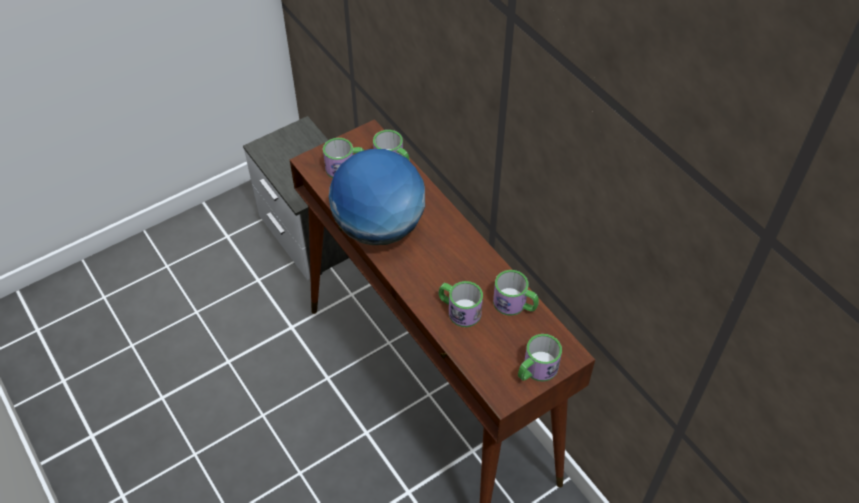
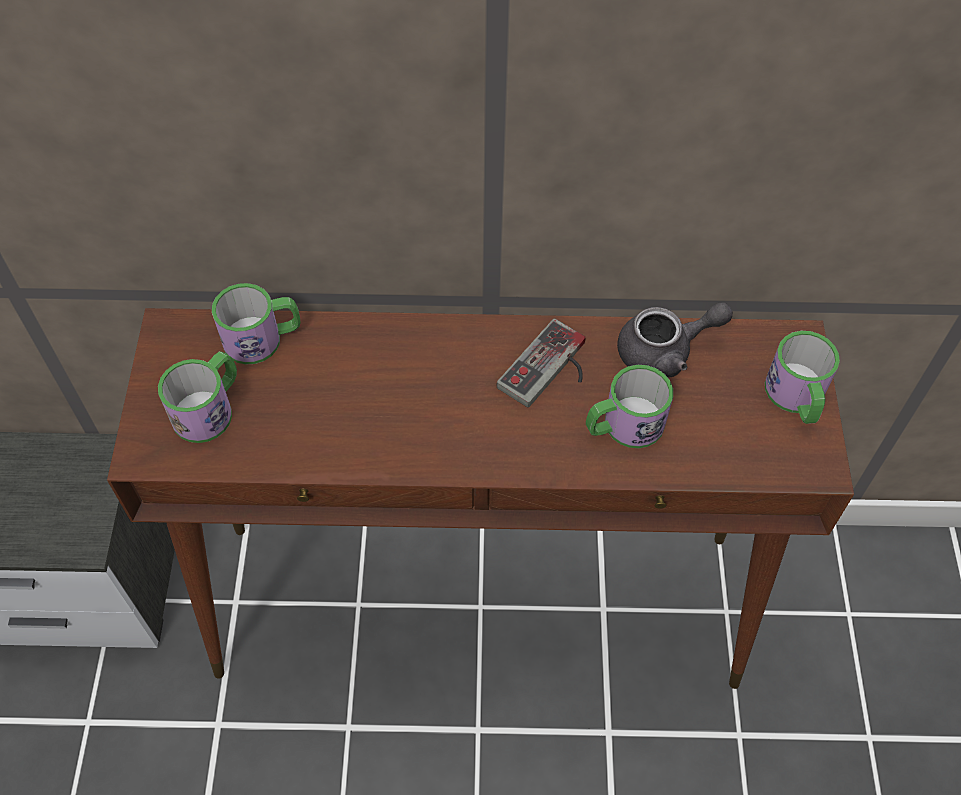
camera: 55 degrees left, 5 degrees up
globe [329,149,425,245] -> none
mug [493,270,539,316] -> grey teapot [617,302,733,377]
none -> game controller [496,318,586,408]

